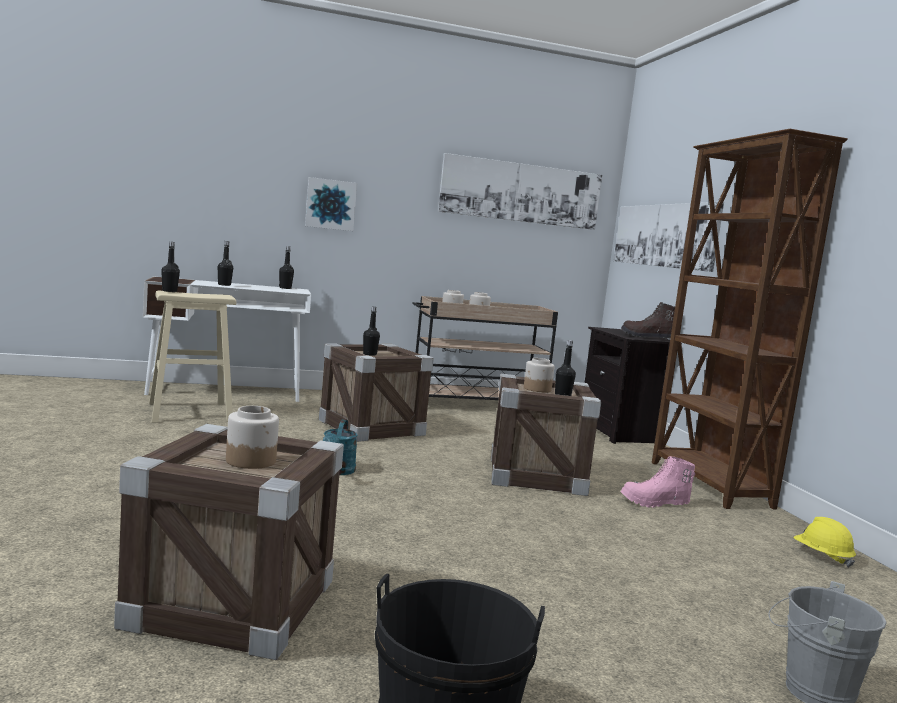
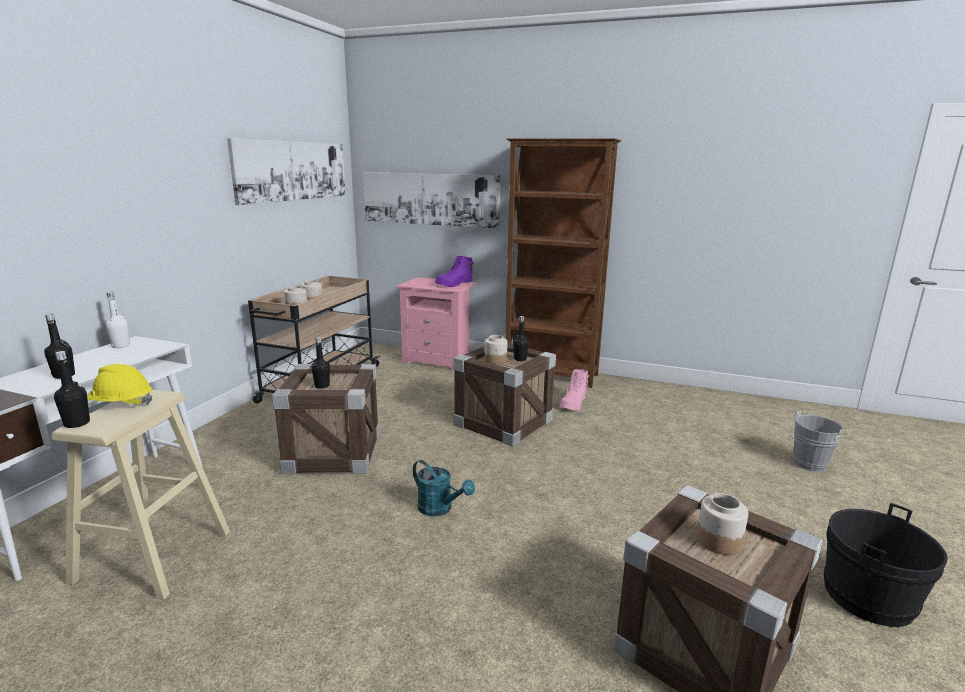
camera: 55 degrees left, 10 degrees up
black bottle [279,246,294,289] -> white bottle [105,292,130,348]
picture [305,177,357,231] -> none
black nightstand [585,327,682,444] -> pink nightstand [396,277,477,370]
brown boot [621,302,675,339] -> purple boot [435,256,473,287]
yellow hard hat [793,517,856,568] -> yellow hard hat moved to [87,364,152,404]

